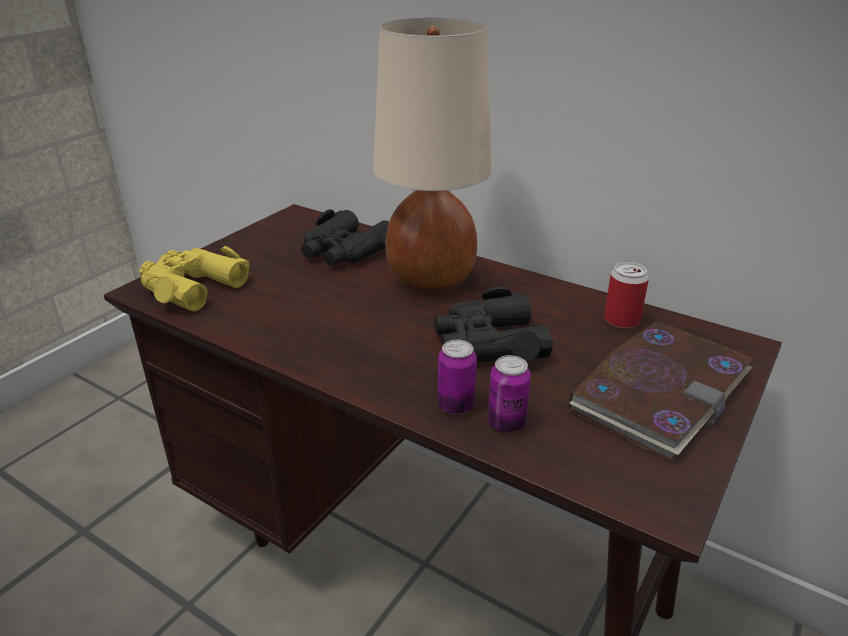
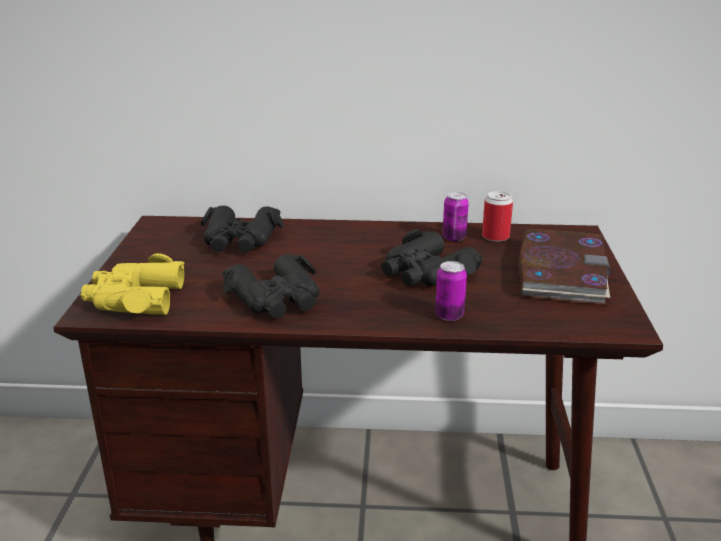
camera: 30 degrees left, 5 degrees down
beige table lamp [373,18,492,293] -> none
can [488,355,531,433] -> can moved to [443,192,469,241]
none -> black binoculars [222,254,320,318]

